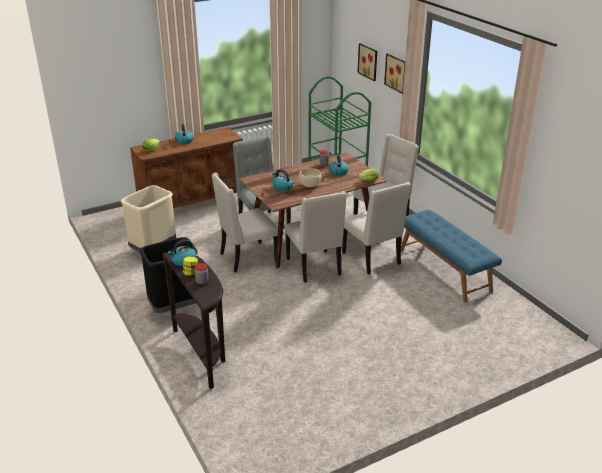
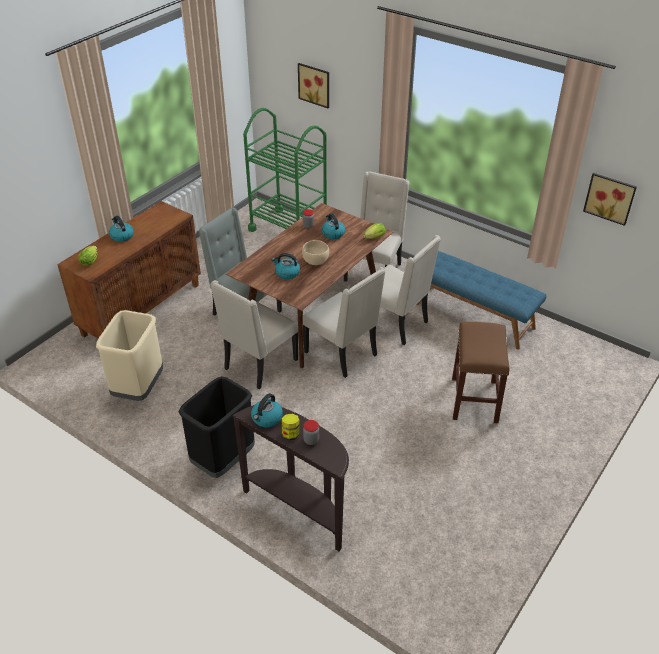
camera: 25 degrees left, 10 degrees up
picture [384,54,405,94] -> picture moved to [583,173,637,226]
none -> brown stool [452,322,509,423]

